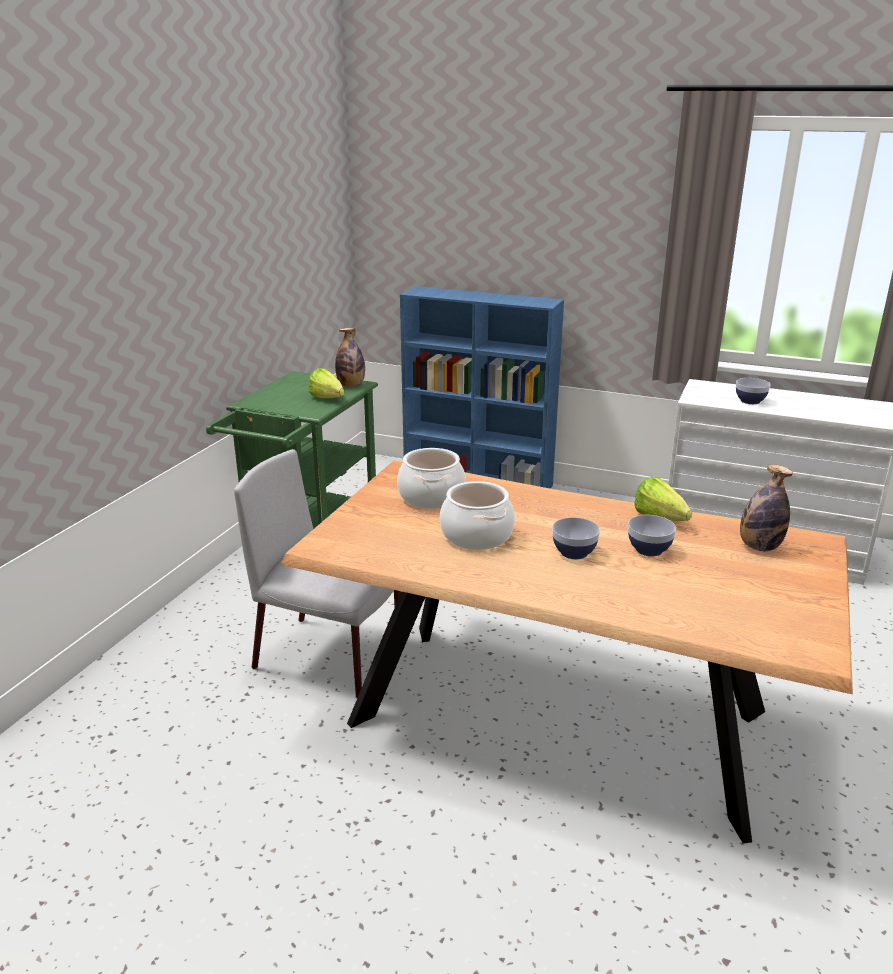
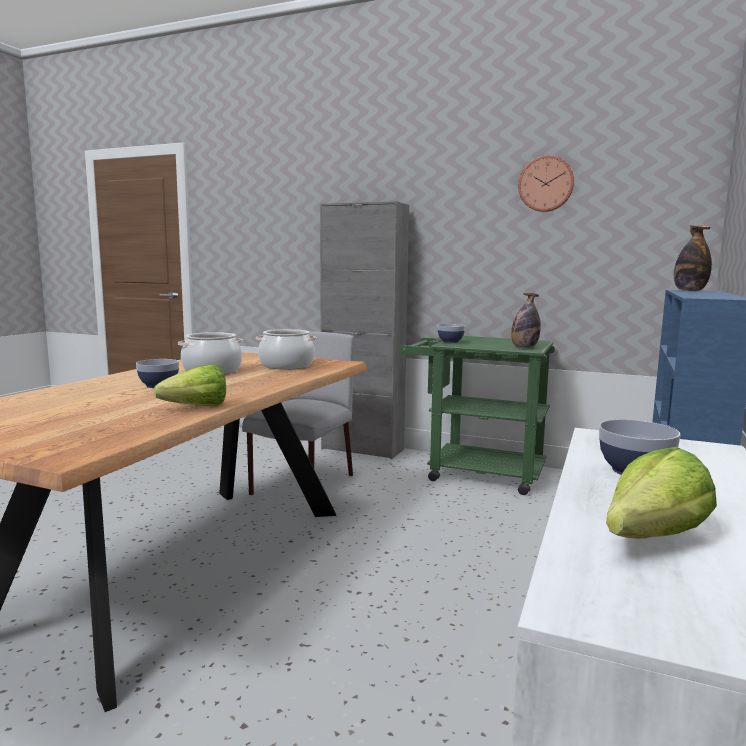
camera: 90 degrees right, 15 degrees down
lettuce [308,368,344,399] -> lettuce moved to [606,447,717,539]
bowl [628,515,676,556] -> bowl moved to [437,324,465,343]
bottle [740,464,793,551] -> bottle moved to [674,225,712,291]
none -> grey cabinet [320,201,409,459]
none -> wall clock [518,155,574,212]

